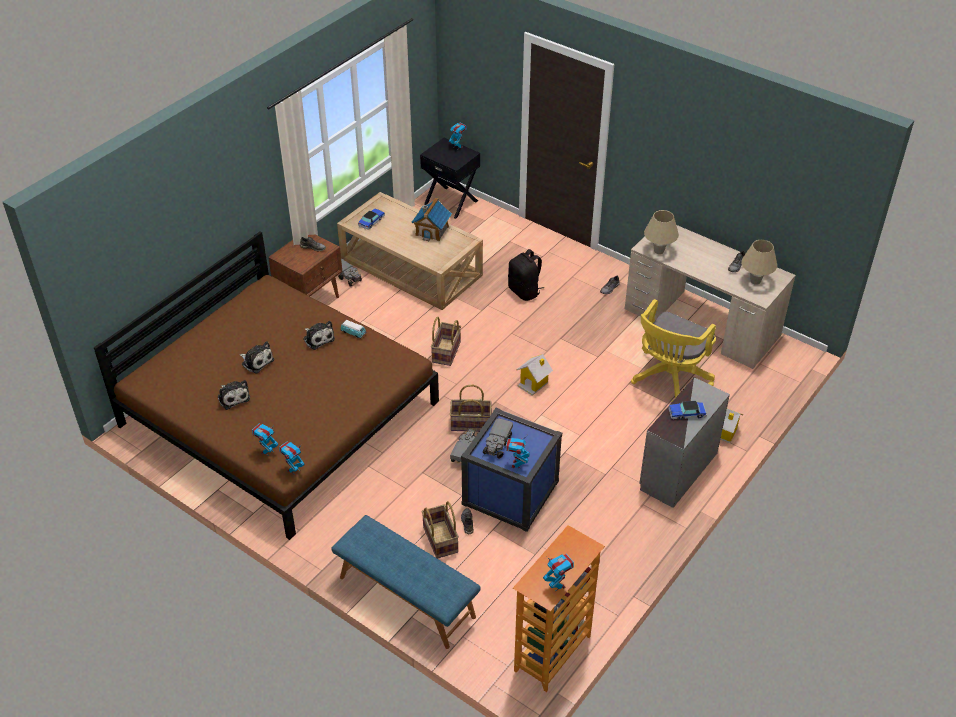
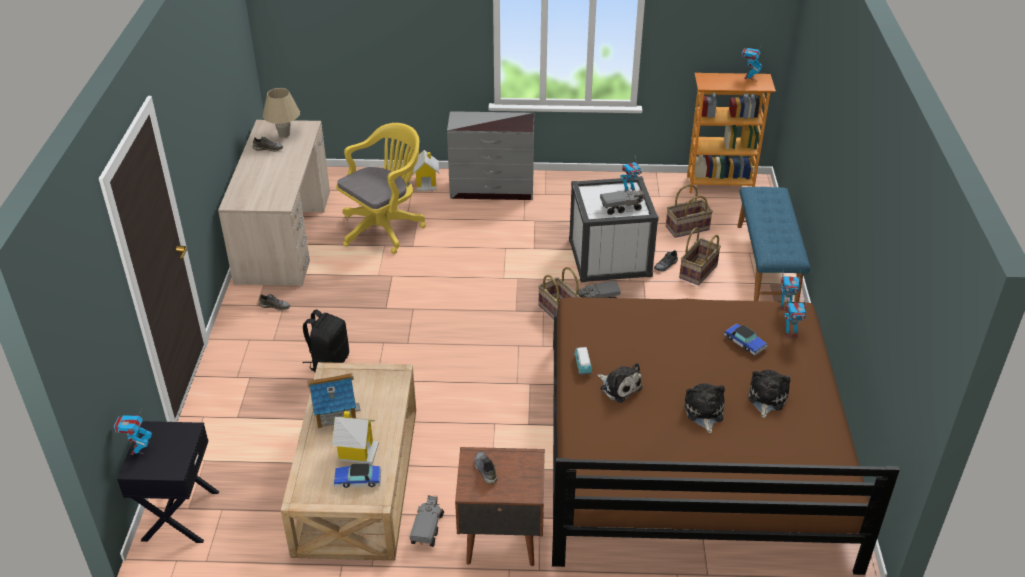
camera: 125 degrees left, 5 degrees down
plush toy [304,321,335,350] -> plush toy turned 120 degrees clockwise [597,363,643,403]
basket [431,317,461,366] -> basket moved to [666,185,713,238]
blue storage box [461,408,562,532] -> white storage box [569,176,659,283]
toy house [516,354,553,396] -> toy house moved to [332,411,379,464]
yellow office chair [631,299,716,403] -> yellow office chair turned 45 degrees counterclockwise [336,123,426,254]
beige table lamp [644,210,679,254] -> none
toy car [668,401,706,420] -> toy car moved to [724,324,767,355]

